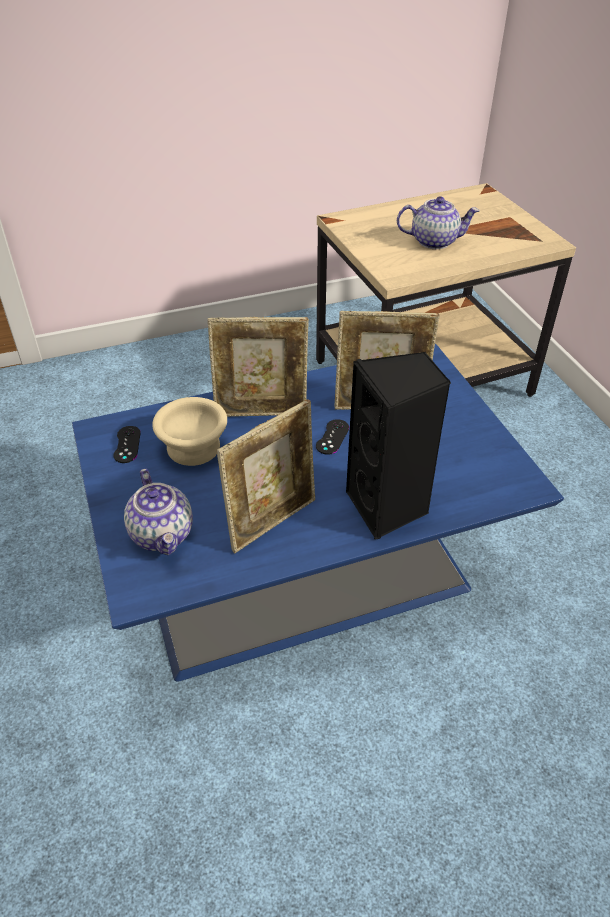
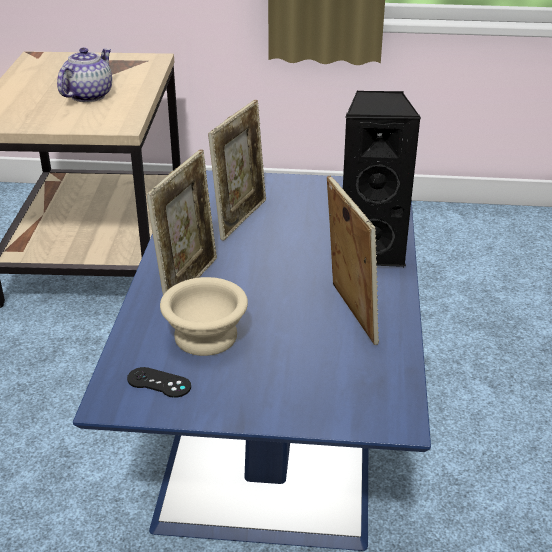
camera: 65 degrees left, 10 degrees down
teapot [124,469,193,555] -> none
black game controller [316,419,349,455] -> none

